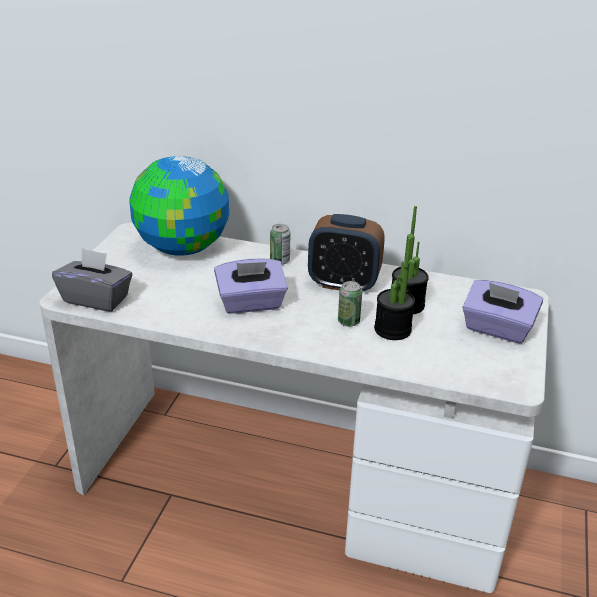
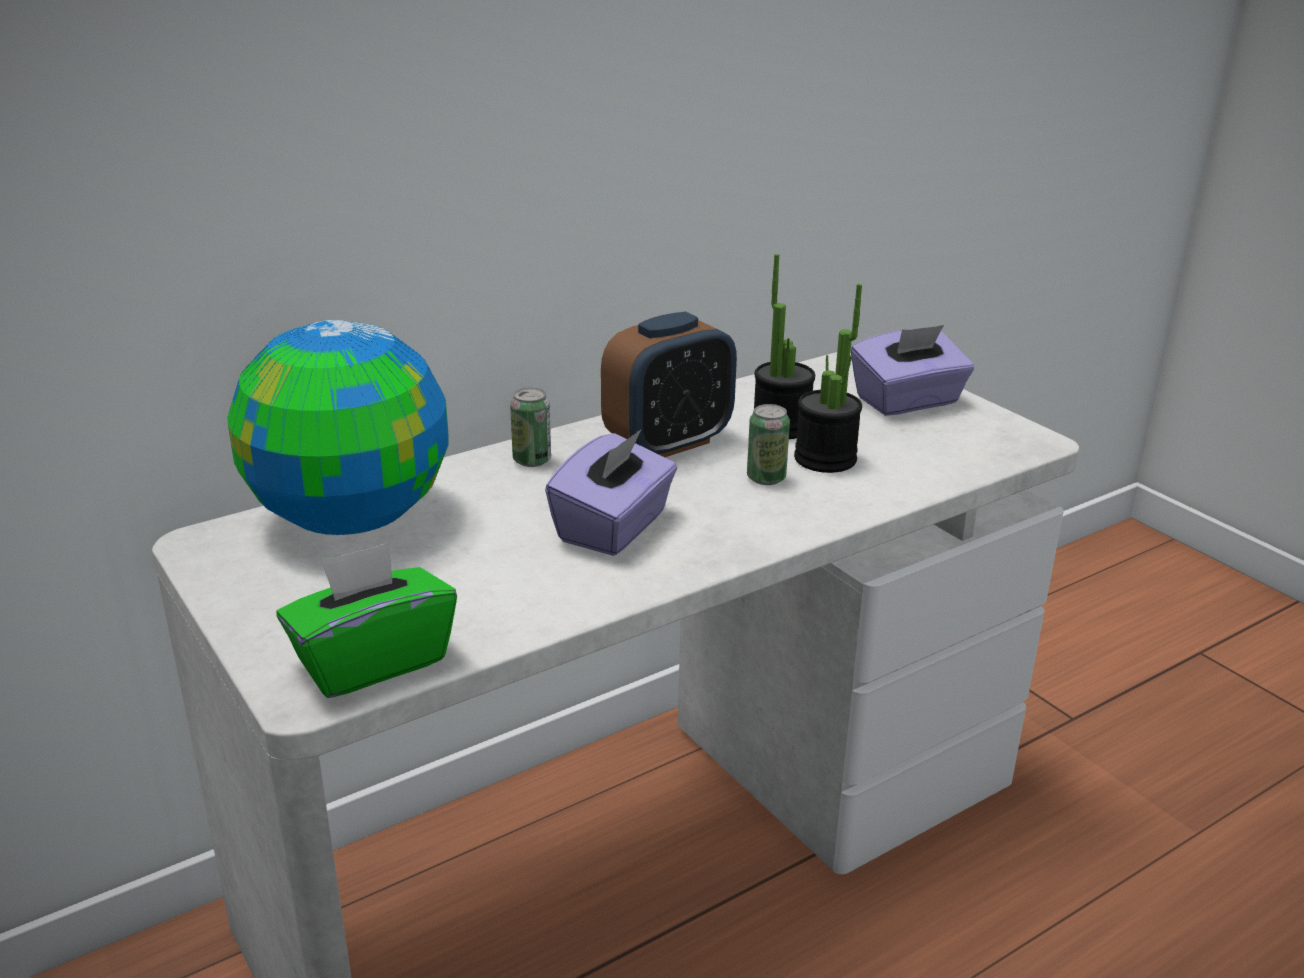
camera: 50 degrees left, 5 degrees down
grey tissue box [52,248,132,311] -> green tissue box [276,542,457,698]

